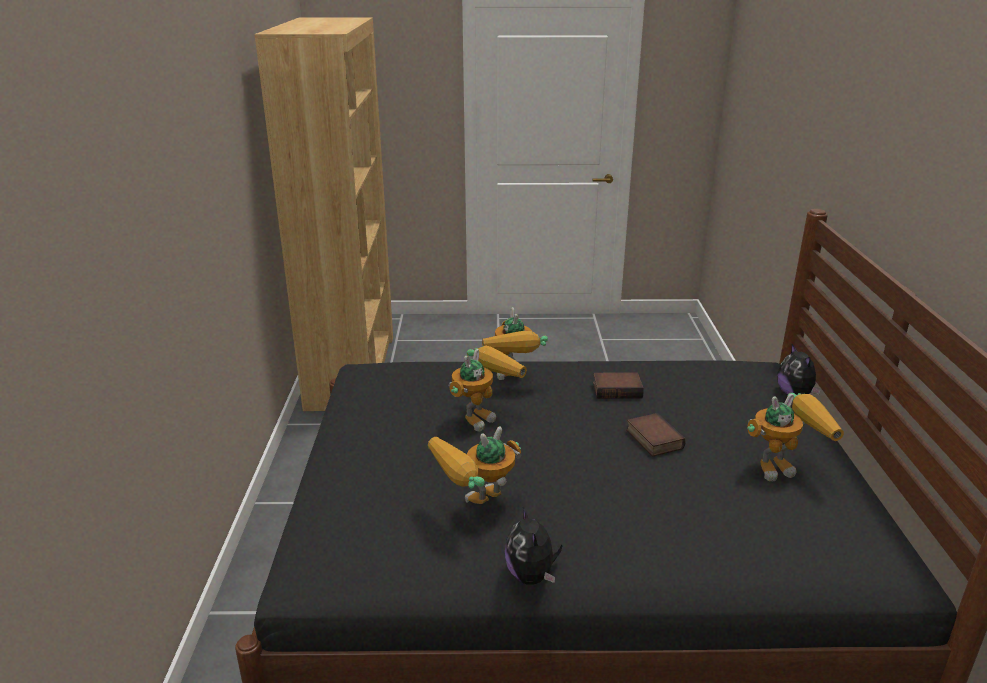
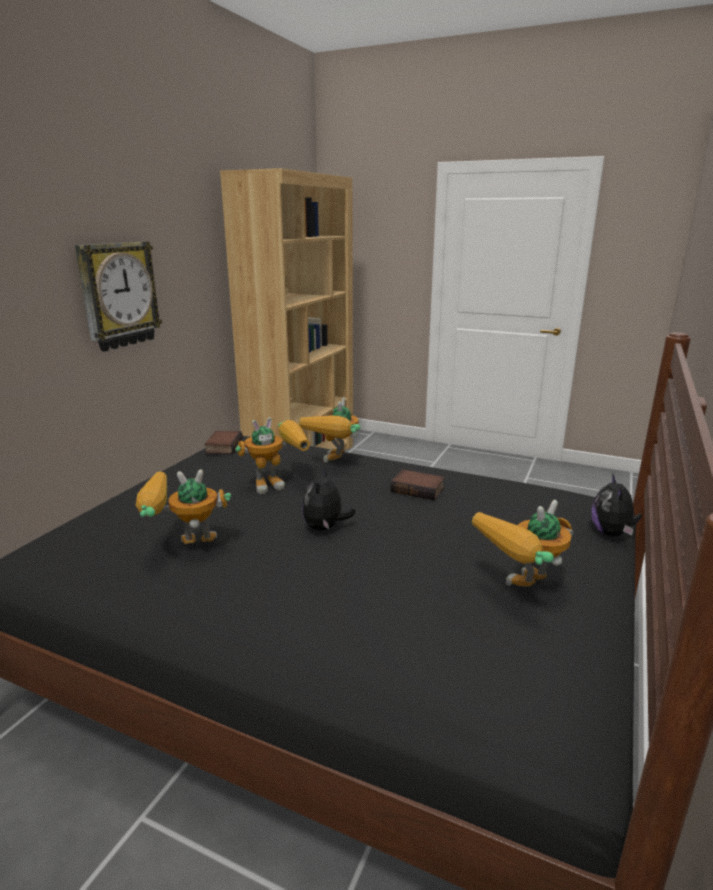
camera: 25 degrees right, 5 degrees down
plush toy [505,507,562,585] -> plush toy moved to [302,467,356,531]
book [626,413,686,457] -> book moved to [204,431,243,454]
toy robot [747,393,844,481] -> toy robot turned 135 degrees clockwise [472,500,574,587]
none -> wall clock [75,242,162,351]

